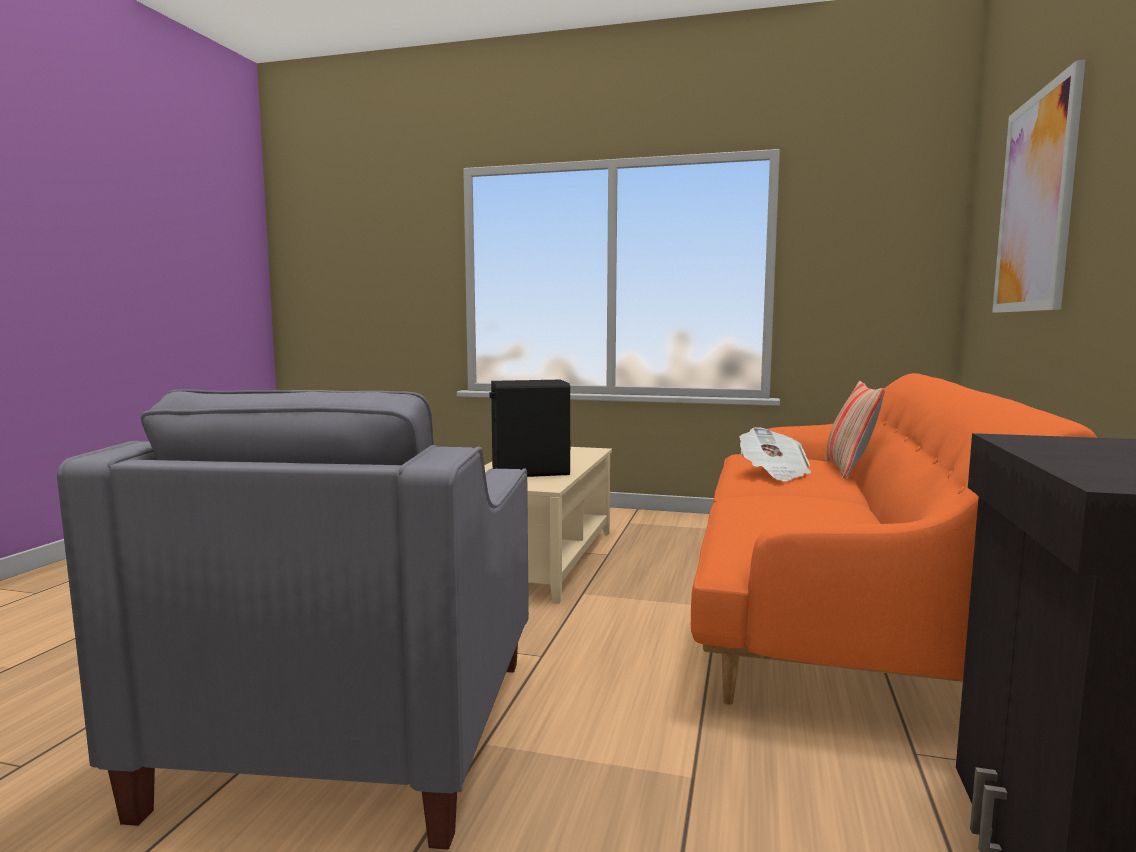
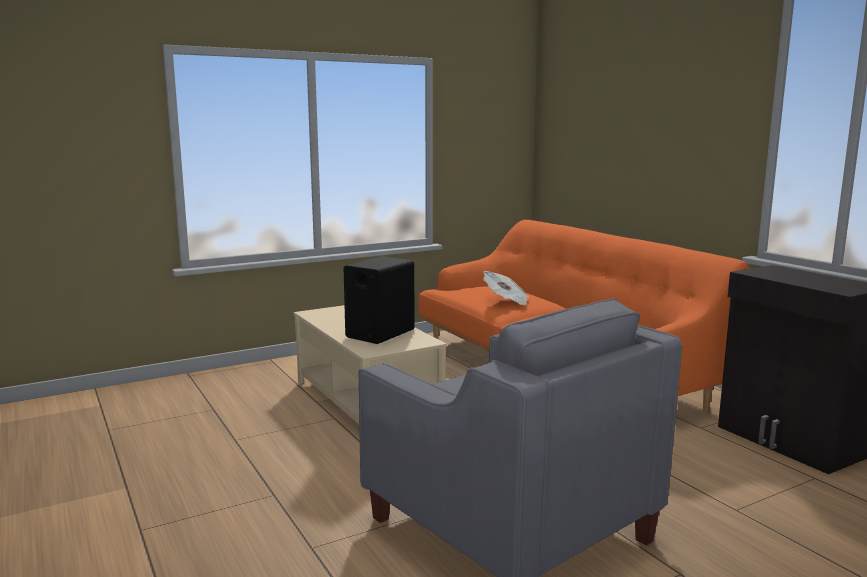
camera: 45 degrees left, 5 degrees up
pillow [825,381,885,479] -> none
picture [992,59,1086,313] -> none

